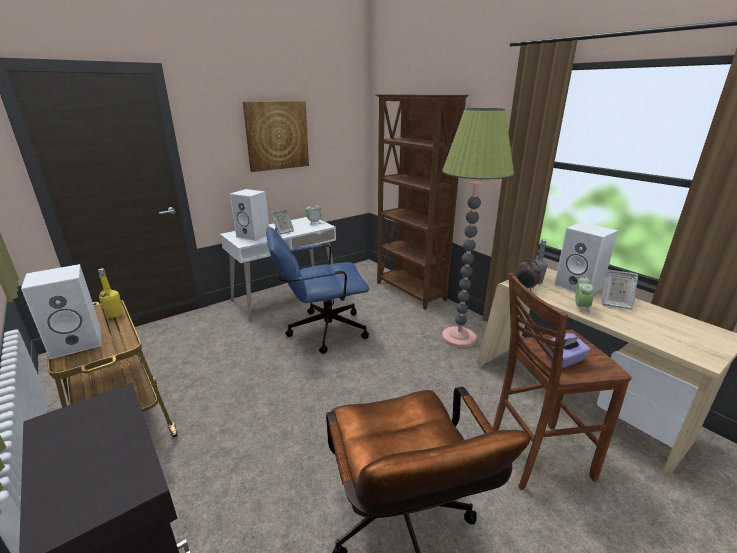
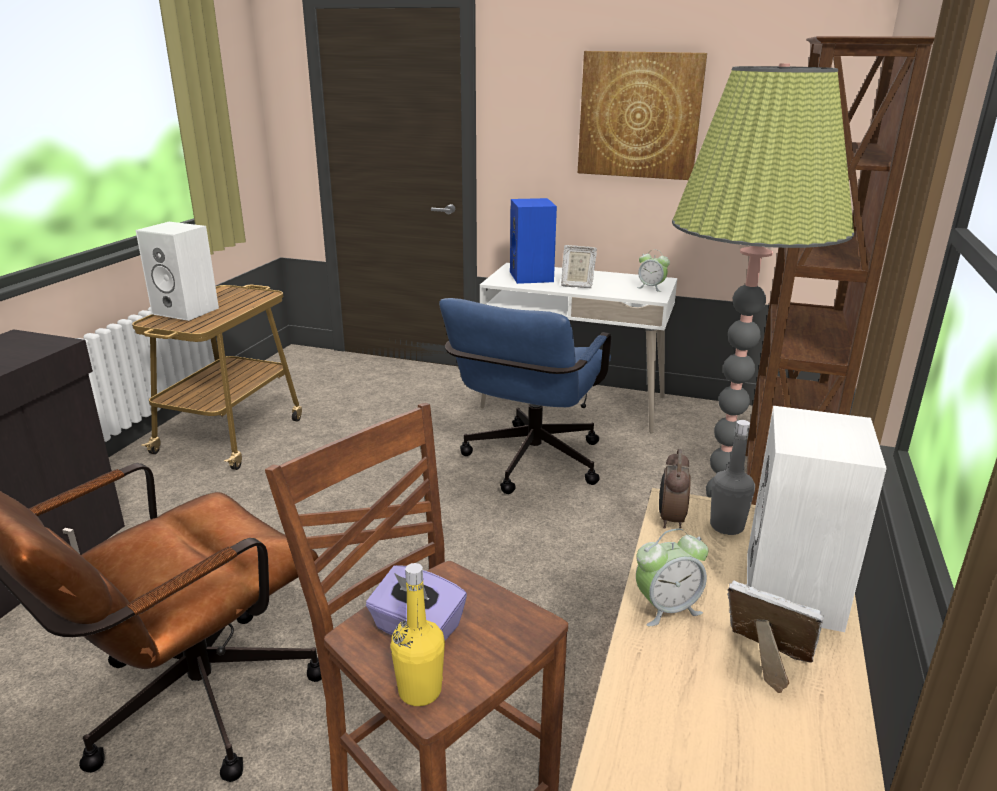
camera: 55 degrees right, 0 degrees up
yellow bottle [98,268,123,318] -> yellow bottle moved to [390,563,445,706]
white speaker [230,189,269,241] -> blue speaker [510,198,557,284]
blue office chair [266,227,369,354] -> blue office chair turned 105 degrees counterclockwise [439,298,611,494]
picture frame [601,269,638,310] -> picture frame turned 135 degrees clockwise [727,580,824,693]

